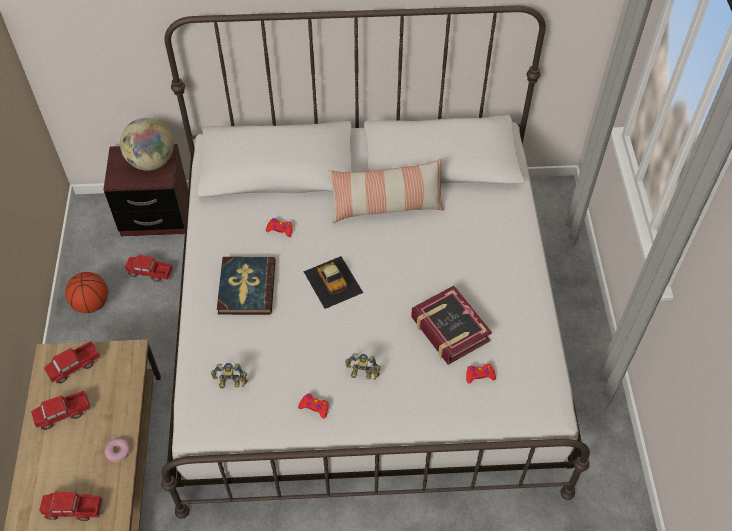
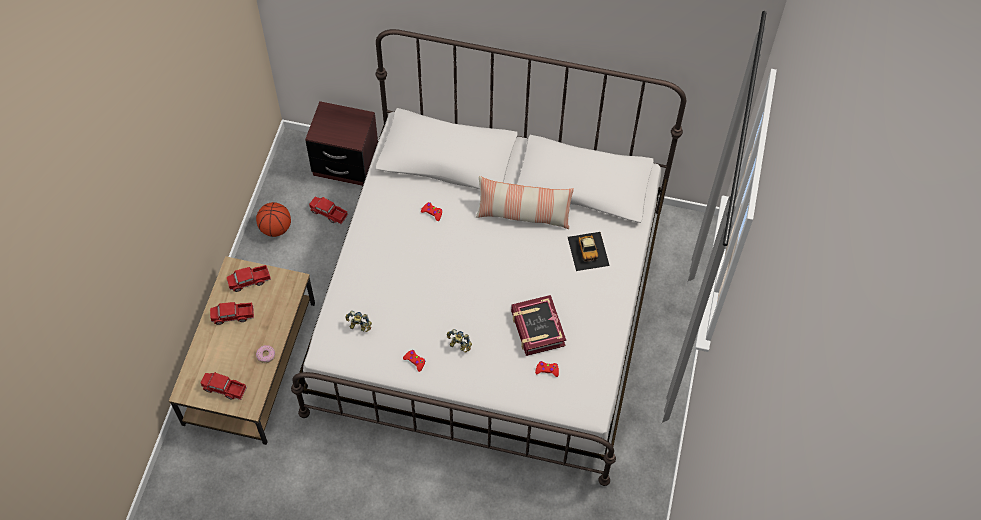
camera: 15 degrees right, 5 degrees up
globe [120,118,174,171] -> none
book [217,257,276,315] -> none
toy car [303,256,363,309] -> toy car moved to [568,232,610,271]

